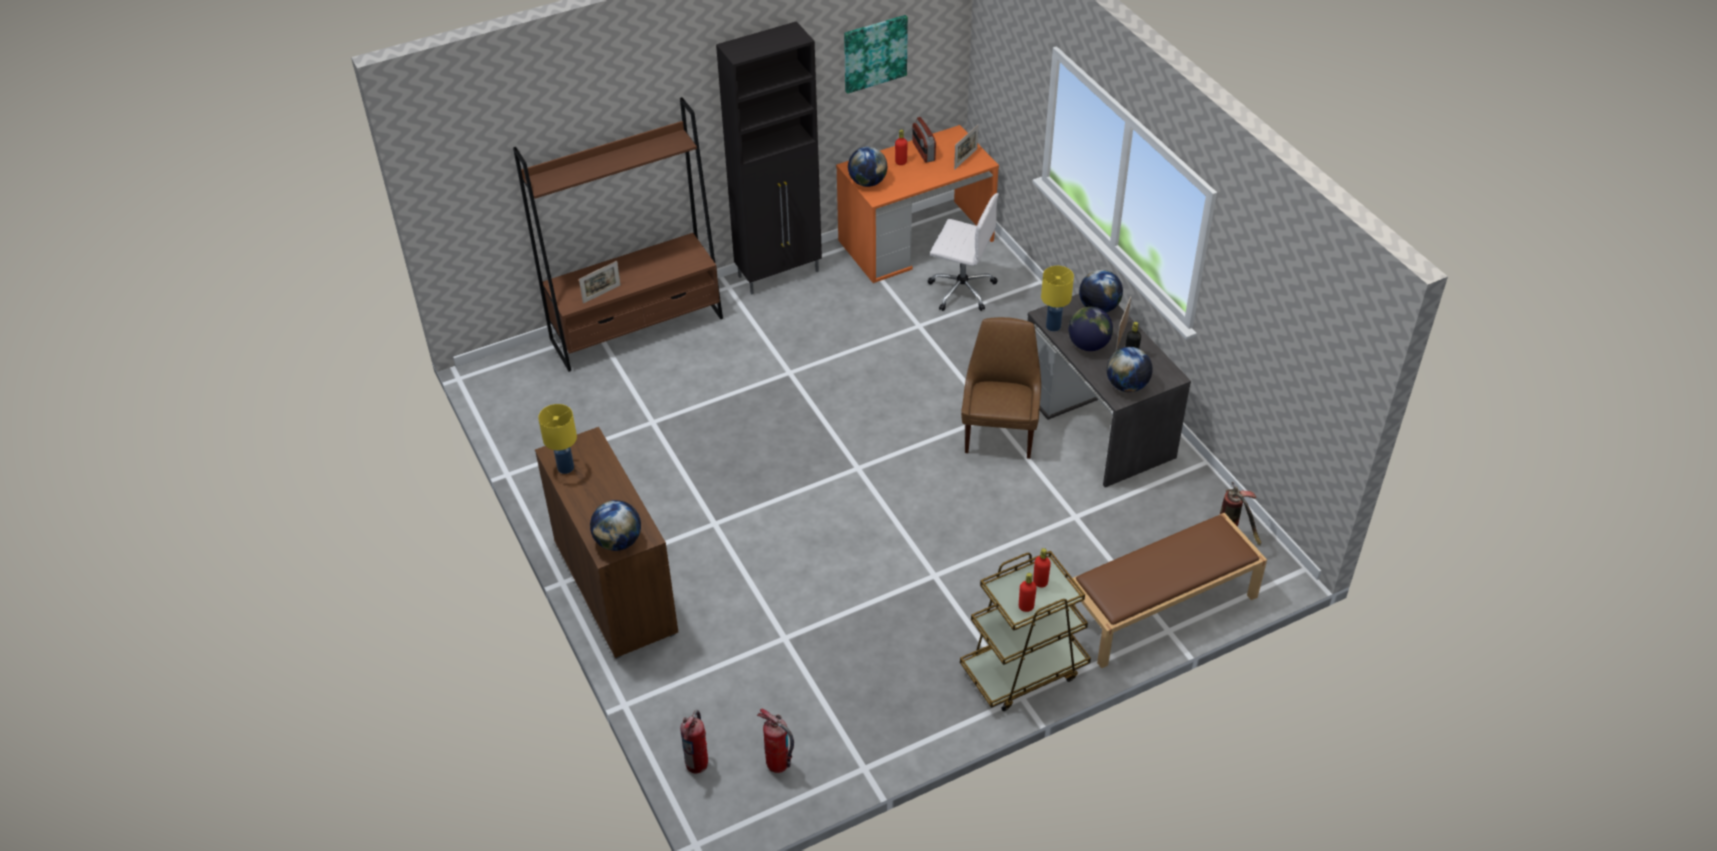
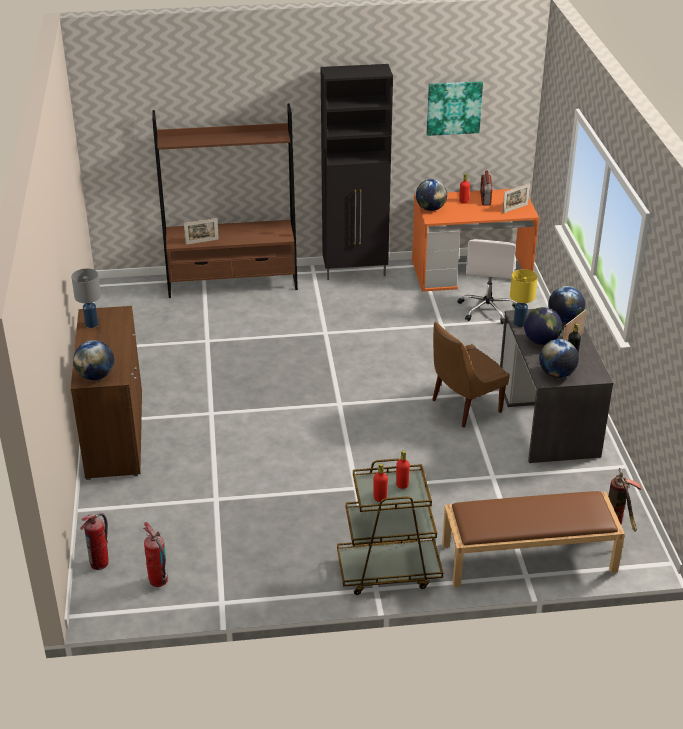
camera: 20 degrees right, 10 degrees down
yellow table lamp [538,404,577,474] -> grey table lamp [71,268,101,328]
white office chair [928,193,999,311] -> white office chair turned 60 degrees clockwise [457,239,517,324]
brown chair [961,317,1041,459] -> brown chair turned 150 degrees counterclockwise [432,322,510,428]

